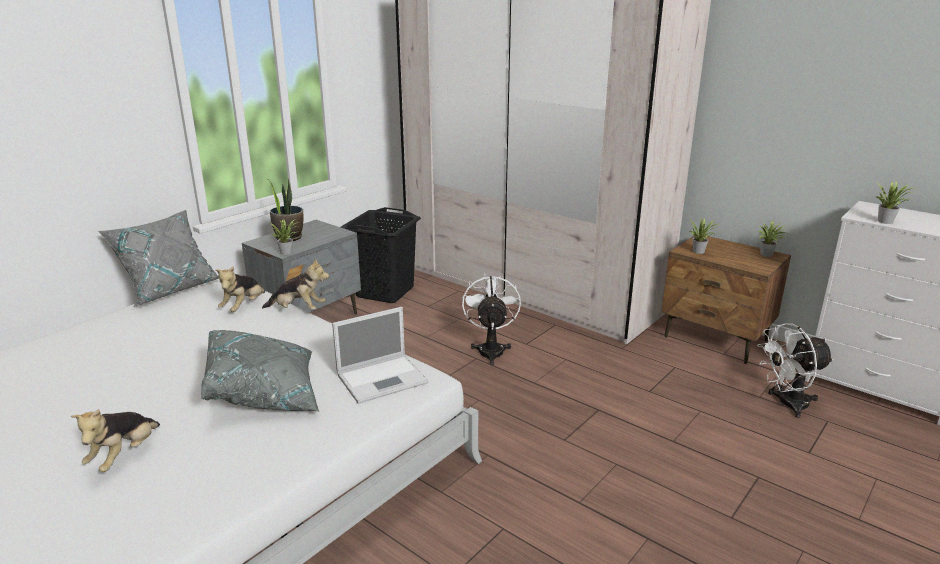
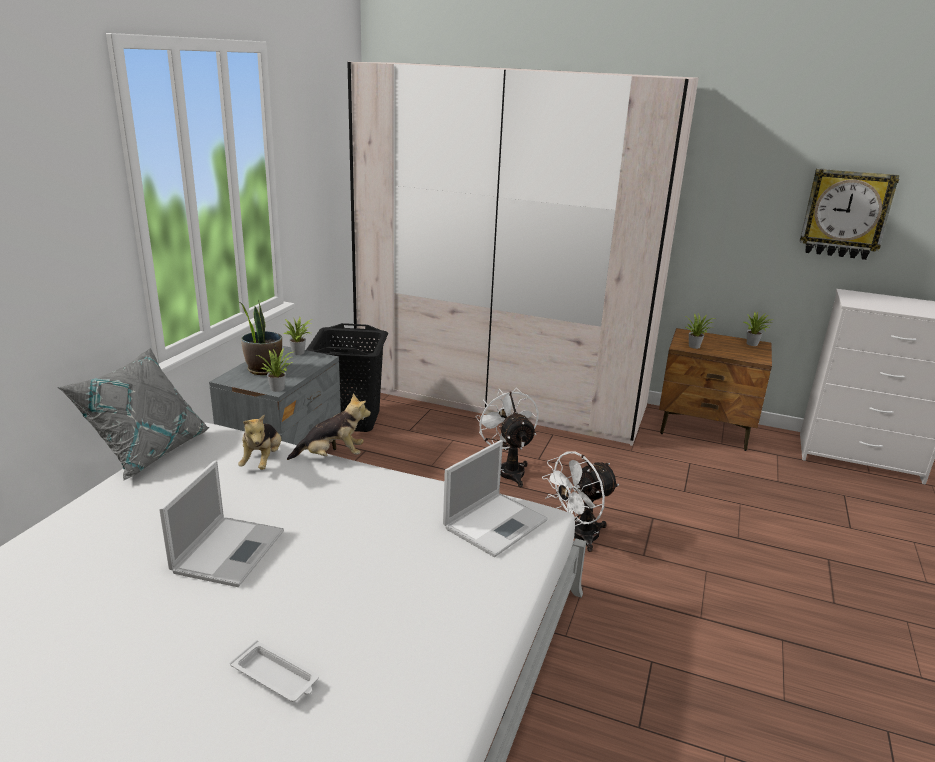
camera: 20 degrees left, 0 degrees up
plush toy [71,409,160,472] -> white tray [230,640,319,702]
grey pillow [201,330,319,412] -> none
white fan [757,323,834,418] -> white fan moved to [542,451,619,552]
potted plant [875,182,914,224] -> potted plant moved to [284,317,312,355]
none -> laptop [159,460,284,587]
none -> wall clock [799,168,899,260]

